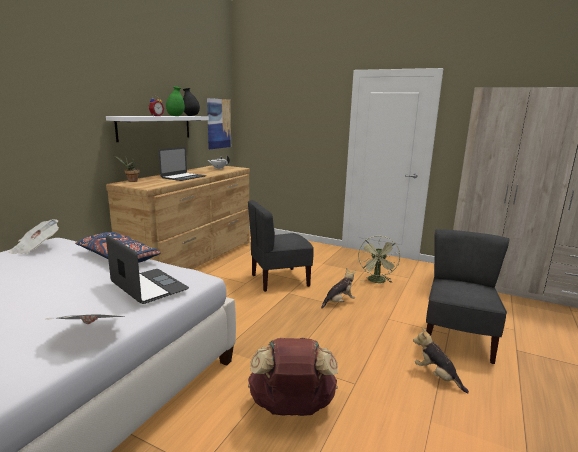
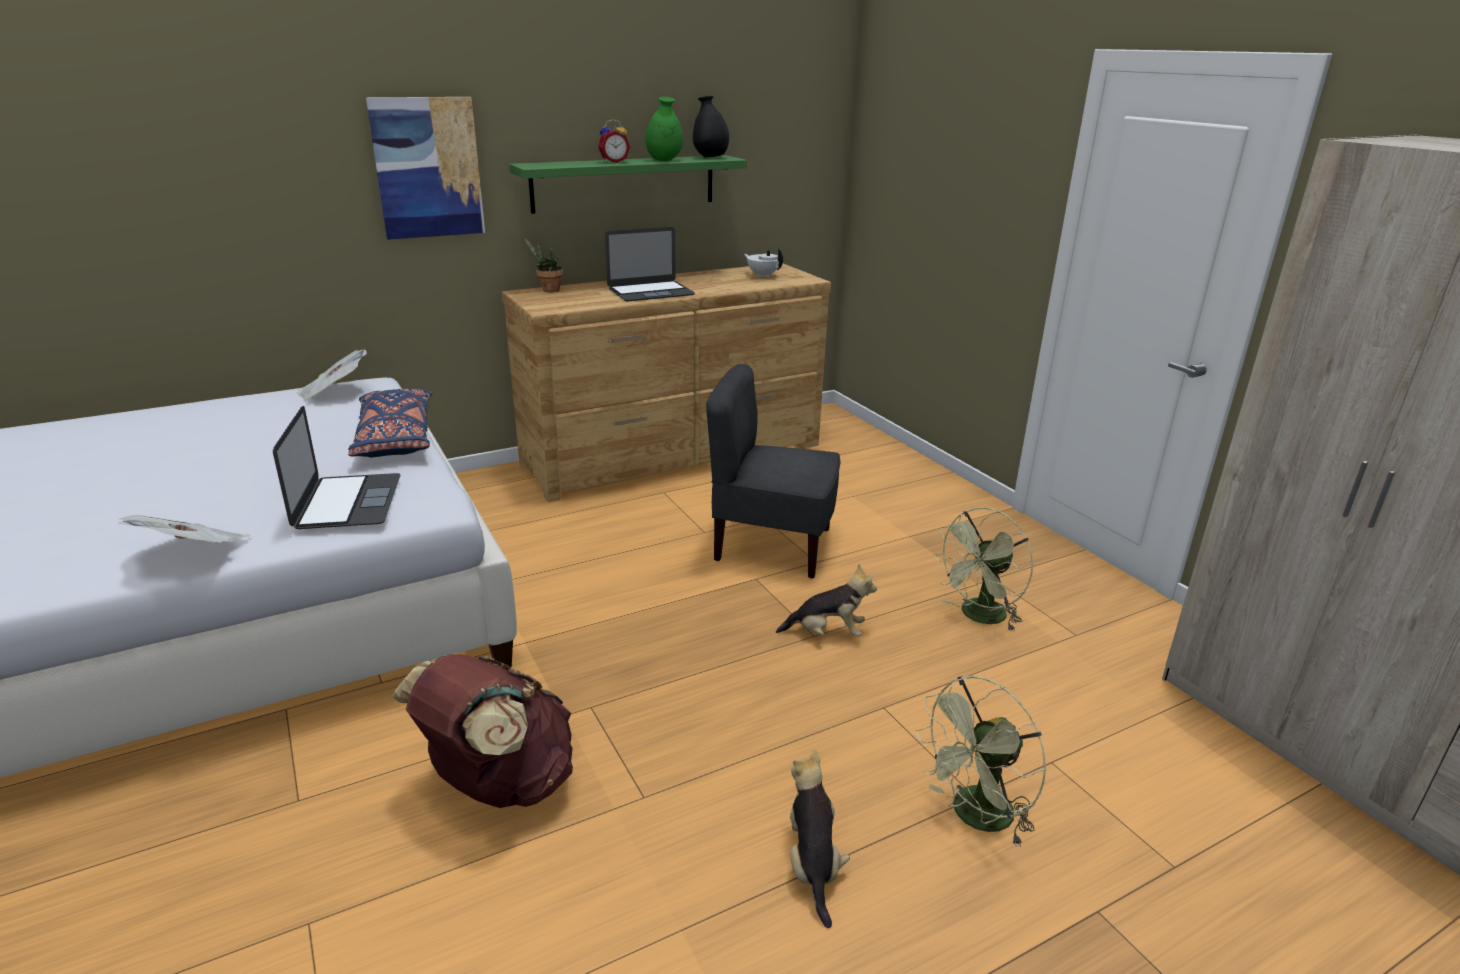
camera: 35 degrees right, 10 degrees up
white shelf [106,116,209,142] -> green shelf [509,155,747,214]
picture [207,98,231,149] -> picture moved to [366,97,485,240]
grey chair [426,229,510,364] -> green fan [915,676,1046,847]

